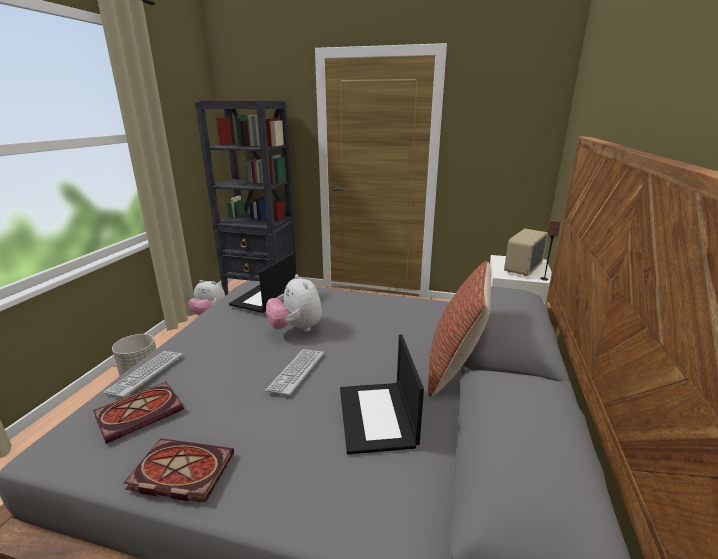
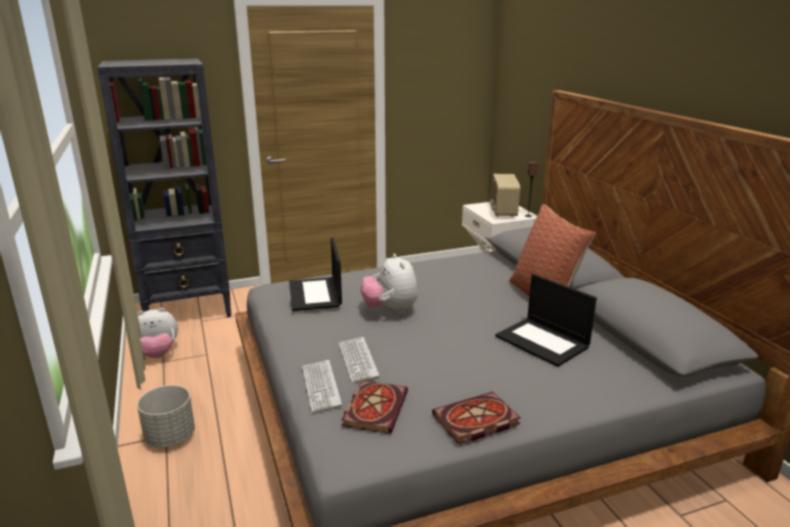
camera: 35 degrees left, 0 degrees up
keyboard [265,349,324,396] -> keyboard moved to [339,337,379,383]
plush toy [266,274,322,332] -> plush toy turned 45 degrees clockwise [361,253,418,313]

